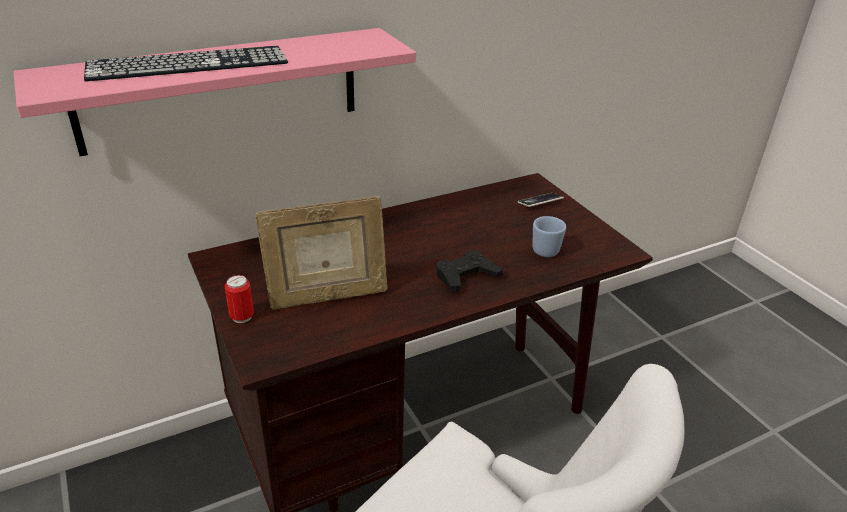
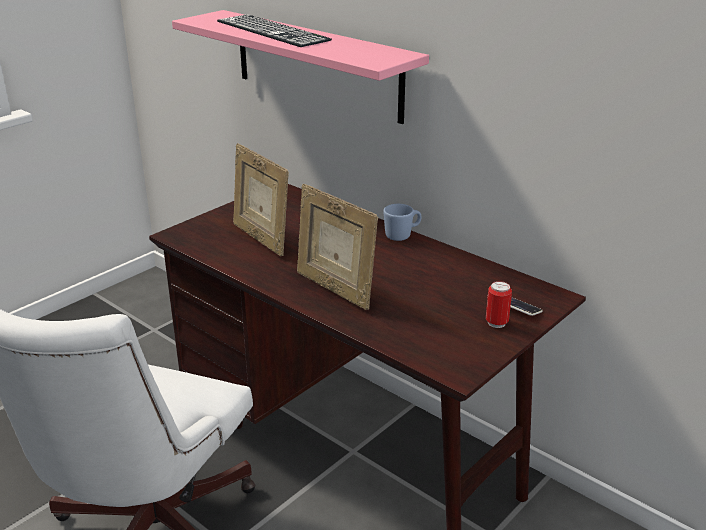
camera: 70 degrees right, 5 degrees down
can [225,275,254,323] -> can moved to [486,281,512,328]
black game controller [436,251,503,292] -> picture frame [297,184,378,310]
blue mug [532,216,566,257] -> blue mug moved to [383,204,421,241]

